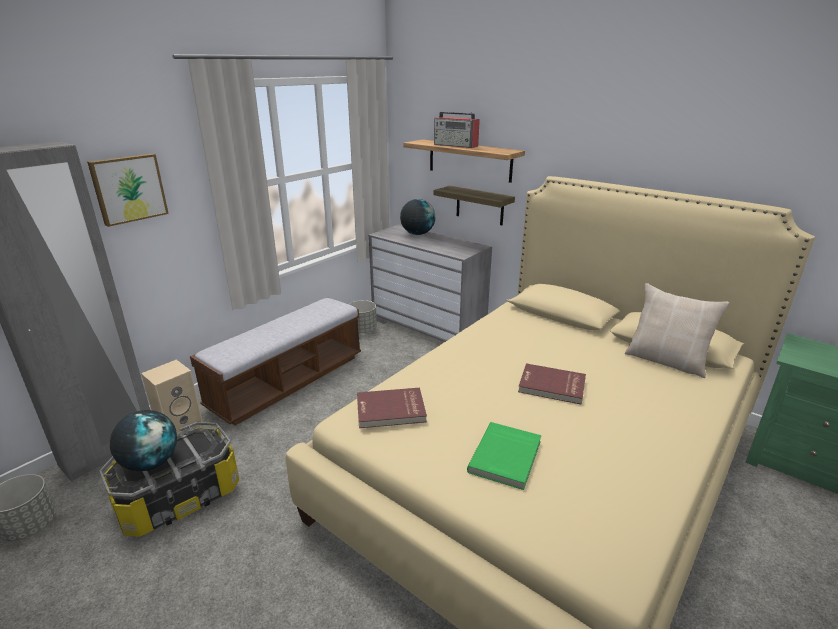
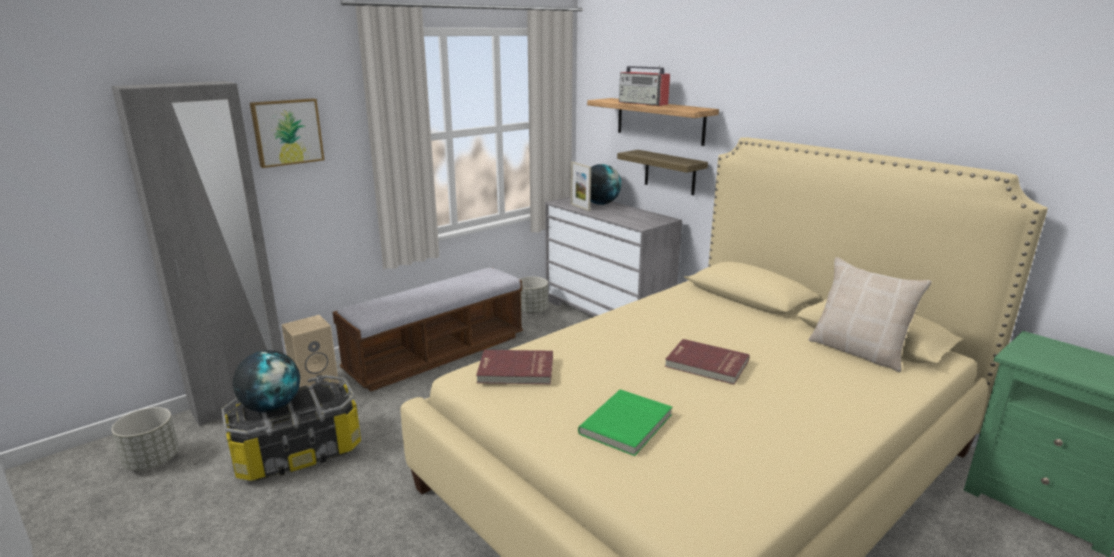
camera: 10 degrees right, 5 degrees down
none -> picture frame [571,162,591,211]

